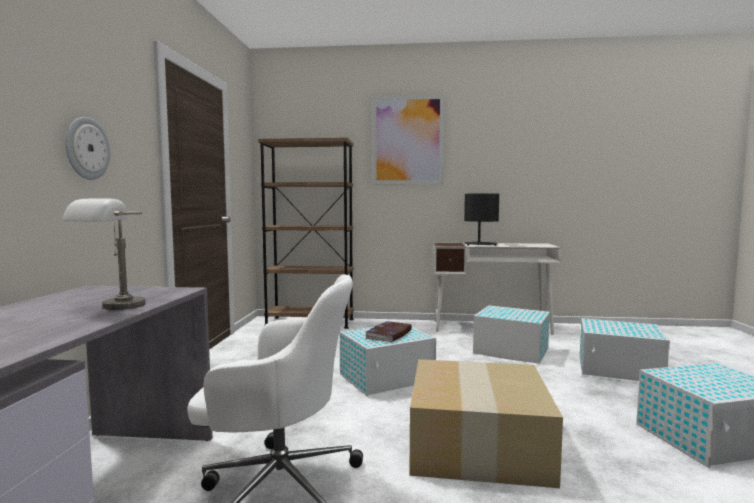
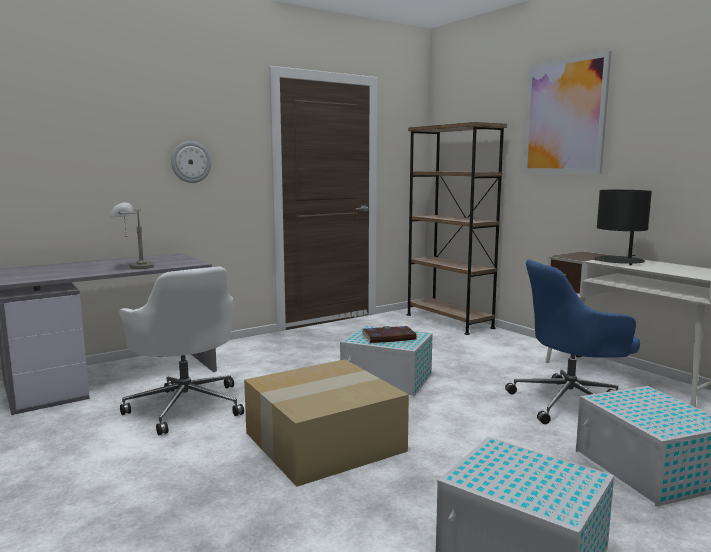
camera: 50 degrees right, 5 degrees up
white storage box [473,305,550,364] -> blue office chair [505,260,640,424]

